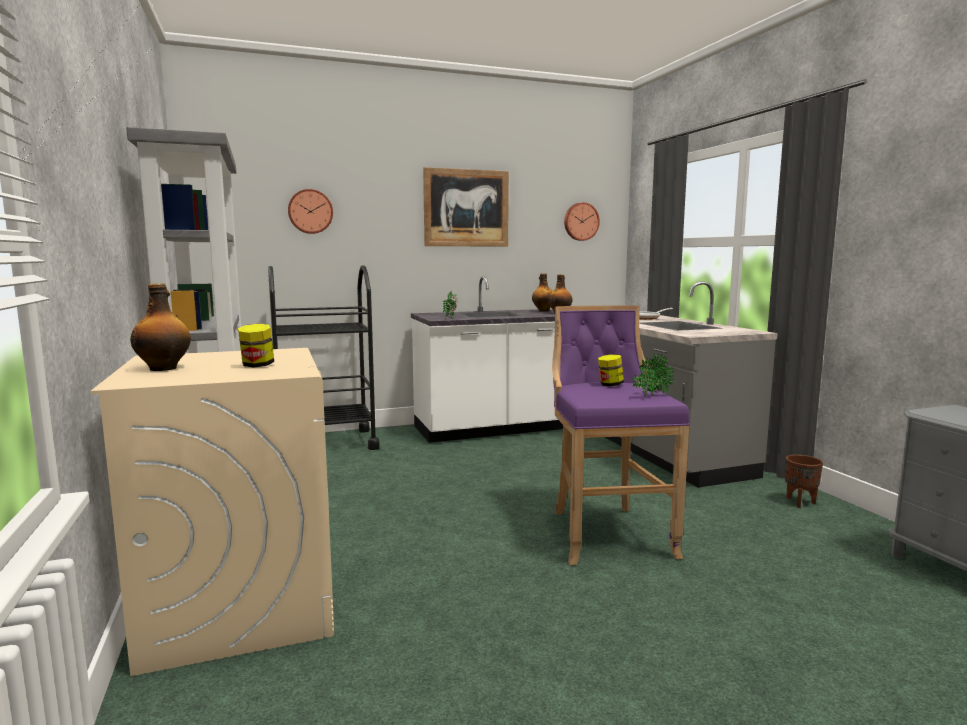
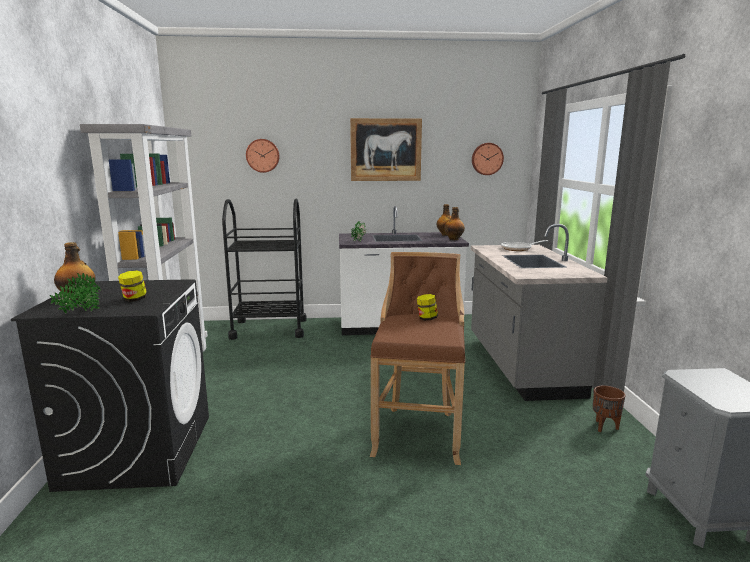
camera: 15 degrees right, 5 degrees up
beige washing machine [90,348,334,676] -> black washing machine [11,279,209,492]
purple stool [552,305,690,565] -> brown stool [370,252,465,465]
potted plant [632,353,674,397] -> potted plant moved to [50,273,101,314]

